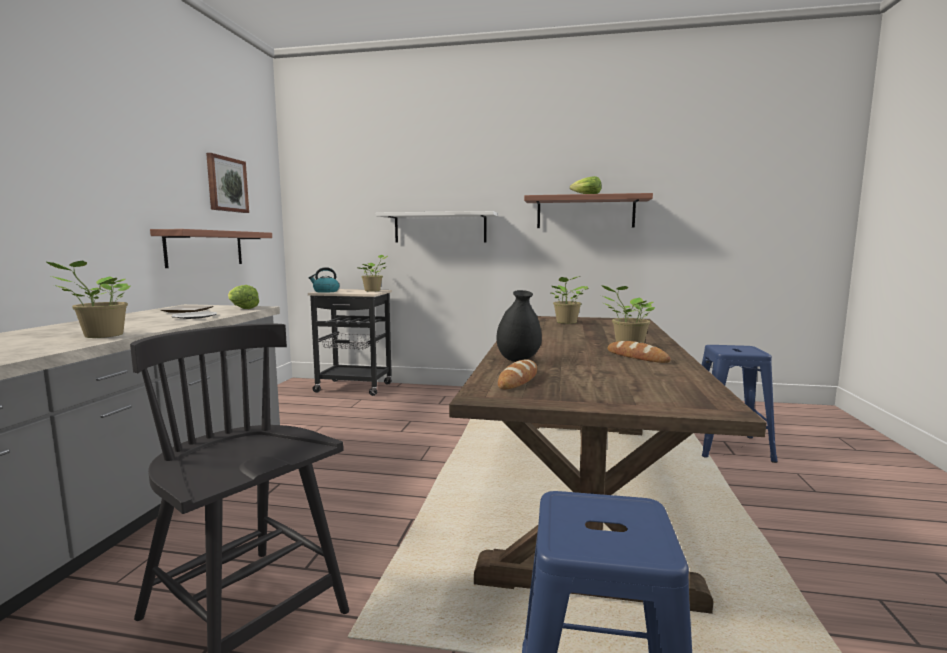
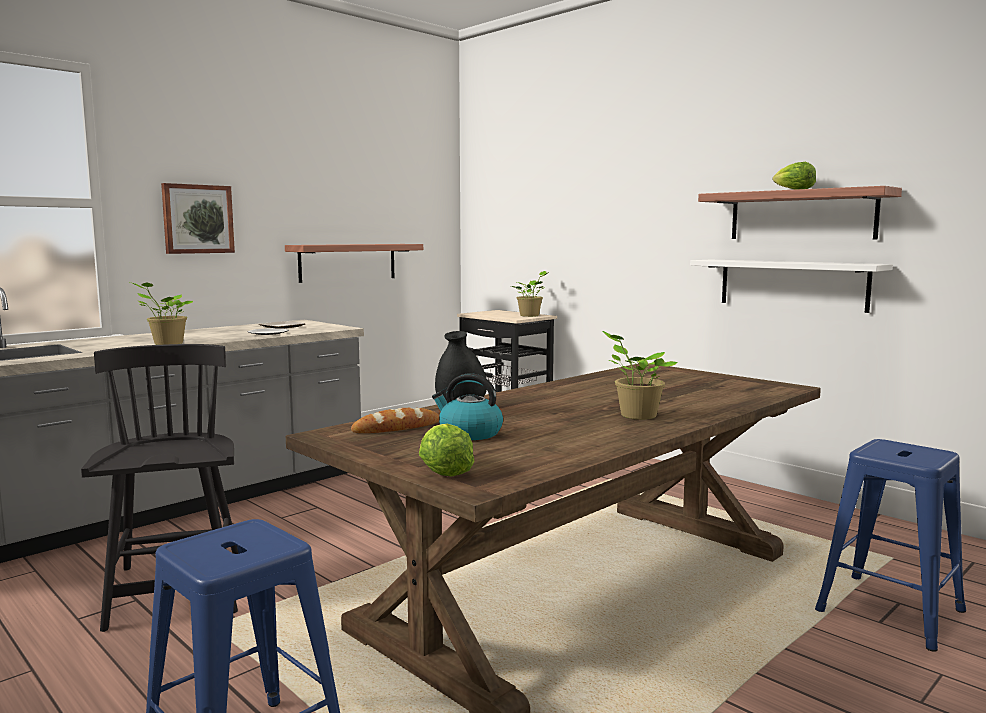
camera: 35 degrees right, 0 degrees up
picture [206,153,249,213] -> picture moved to [161,183,235,254]
lettuce [228,285,259,309] -> lettuce moved to [419,424,474,476]
kettle [309,267,339,293] -> kettle moved to [432,373,503,440]
white shelf [376,211,497,243] -> white shelf moved to [690,260,893,313]
potted plant [551,276,589,324] -> none
bread [607,341,671,363] -> none

